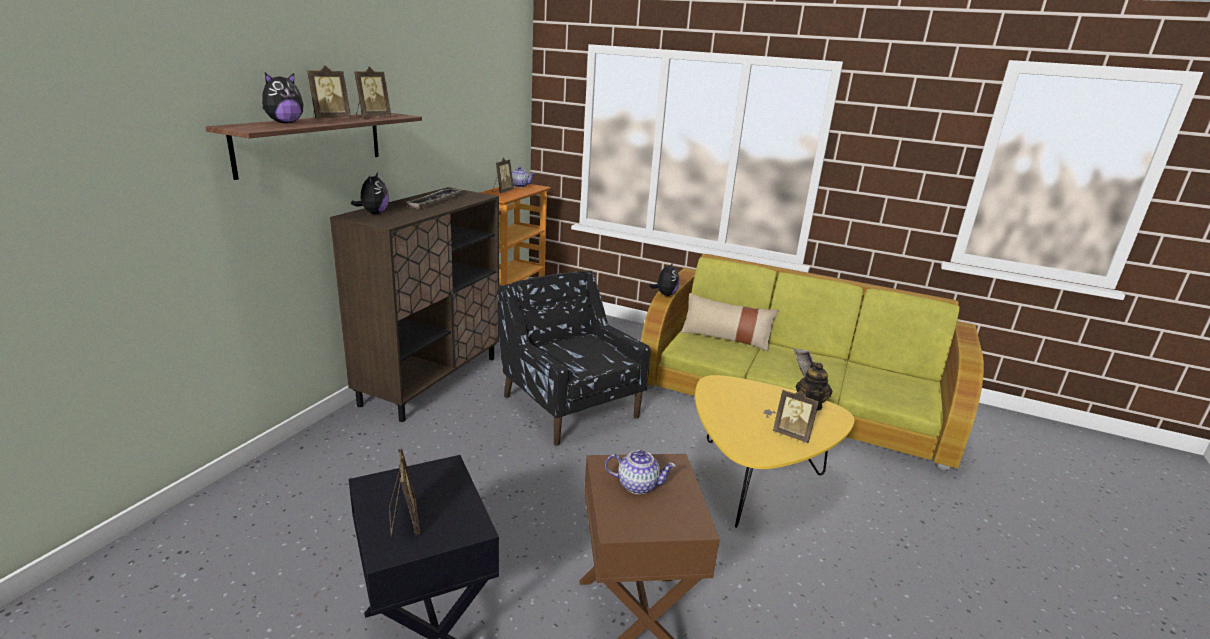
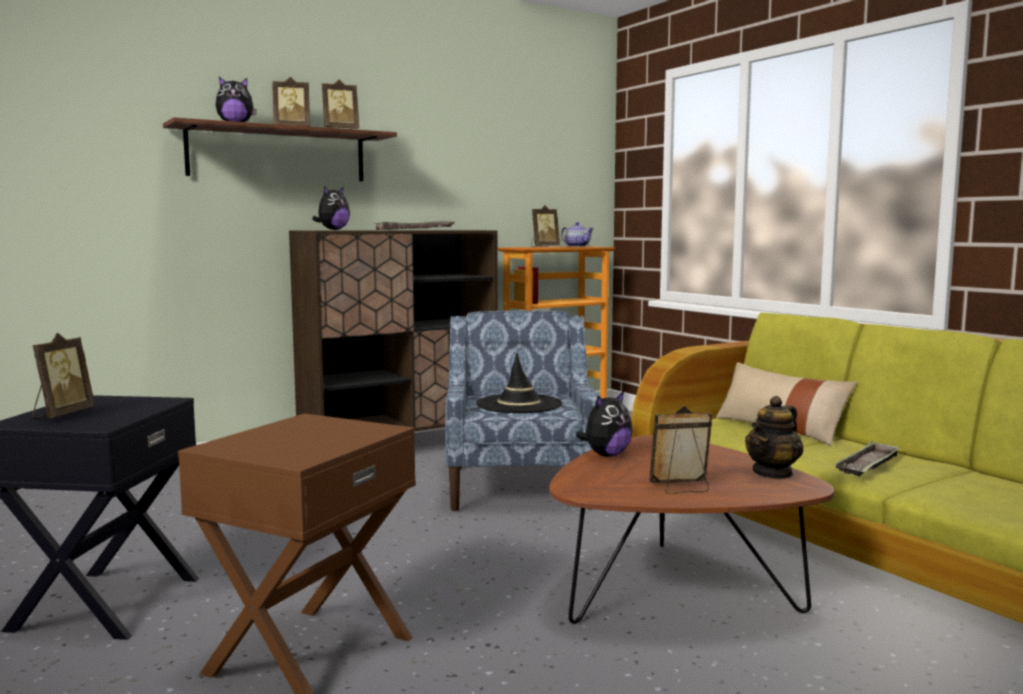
camera: 35 degrees right, 15 degrees down
black armchair [497,271,651,446] -> blue armchair [445,311,601,511]
teapot [605,450,676,494] -> none
plush toy [649,262,679,296] -> plush toy moved to [576,391,633,456]
yellow coffee table [695,375,855,528] -> brown coffee table [549,435,834,624]
picture frame [773,390,819,443] -> picture frame turned 105 degrees clockwise [650,406,713,494]
none -> black hat [476,353,562,413]

